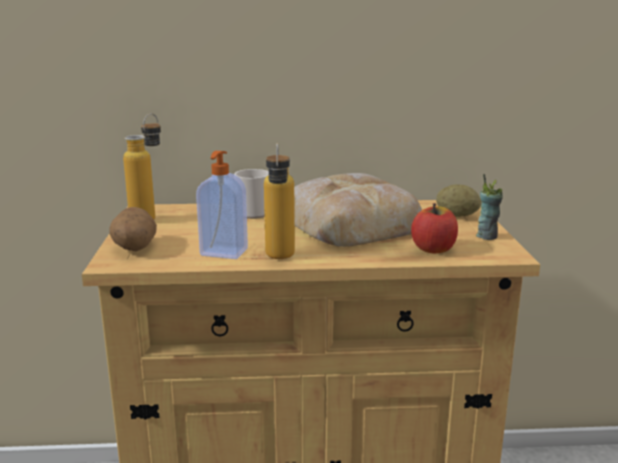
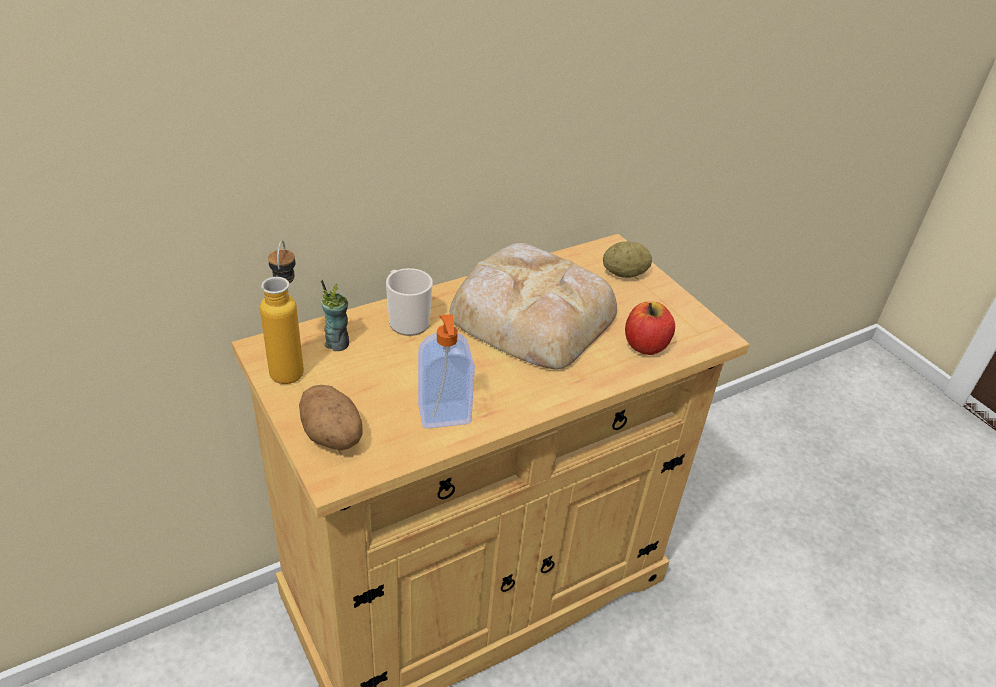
camera: 30 degrees left, 20 degrees up
bottle [264,143,295,259] -> none
cup [476,174,503,240] -> cup moved to [321,280,349,351]

